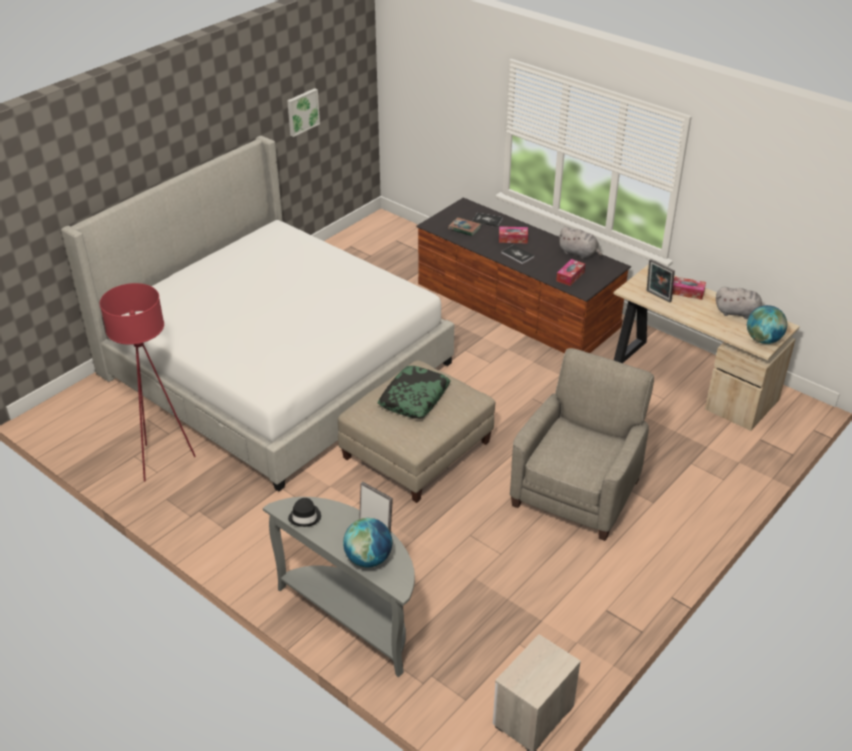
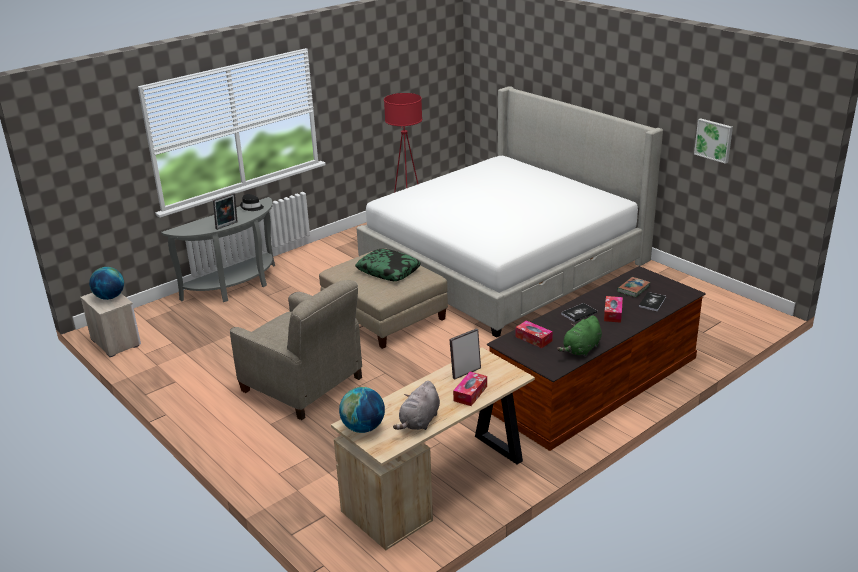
camera: 100 degrees right, 10 degrees down
globe [343,518,392,567] -> globe moved to [89,267,124,300]
grey plush toy [558,227,602,259] -> green plush toy [557,315,602,357]

